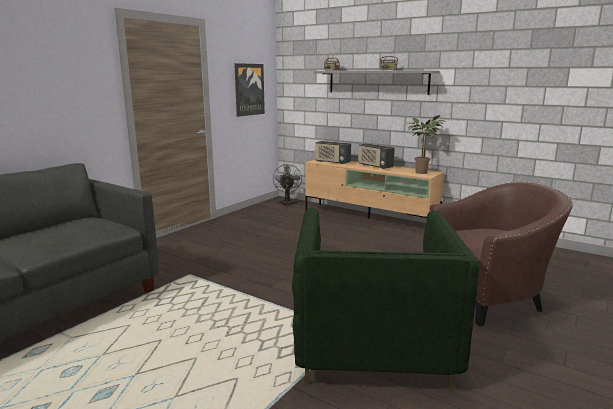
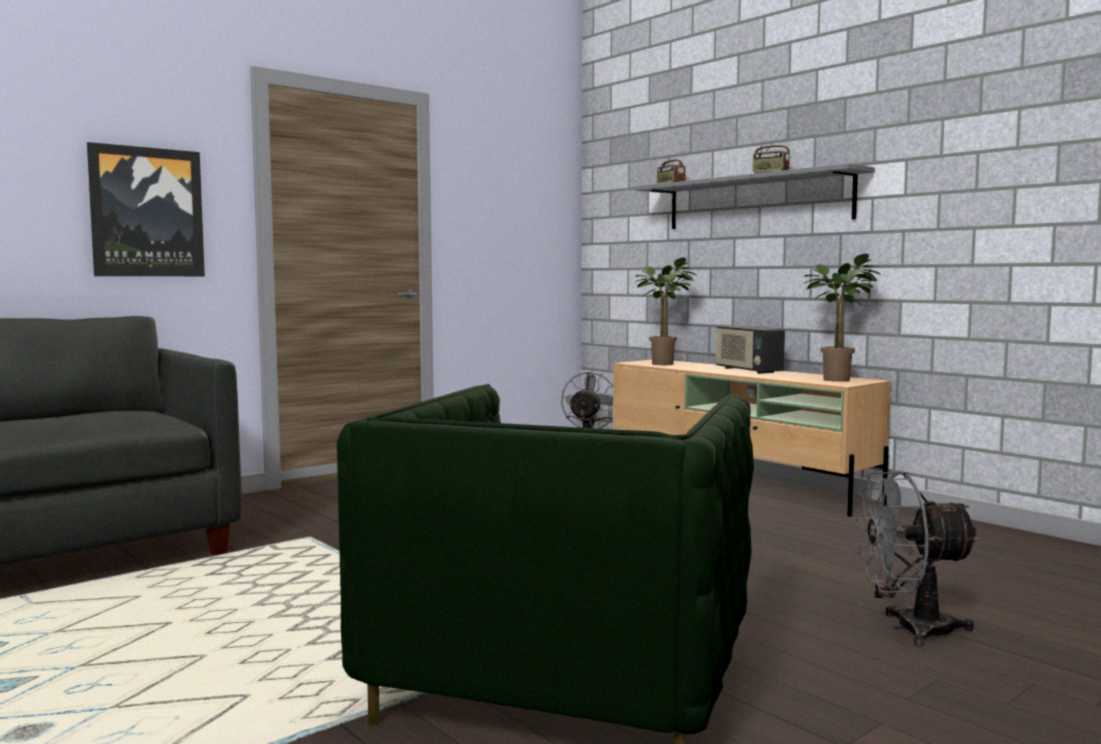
camera: 15 degrees right, 10 degrees down
picture [234,63,265,117] -> picture moved to [87,142,205,276]
radio [315,141,351,164] -> potted plant [635,257,696,365]
brown armchair [429,182,573,326] -> grey fan [855,471,980,646]

